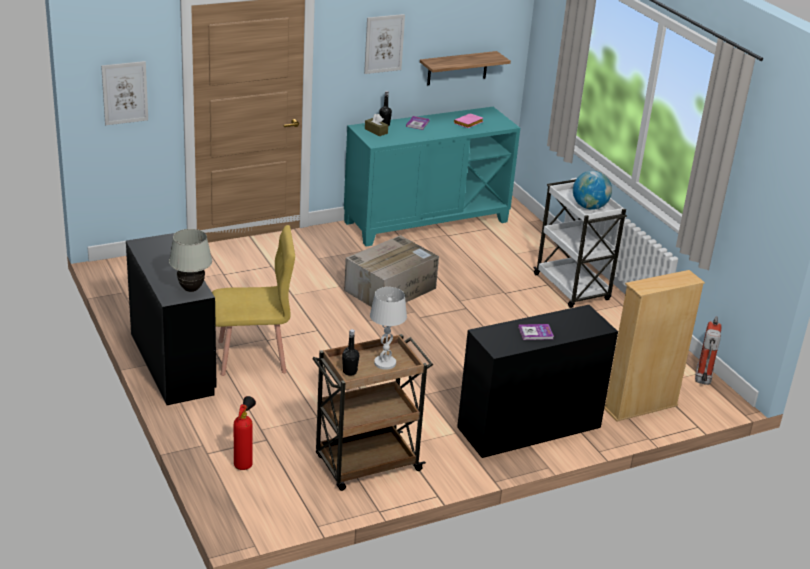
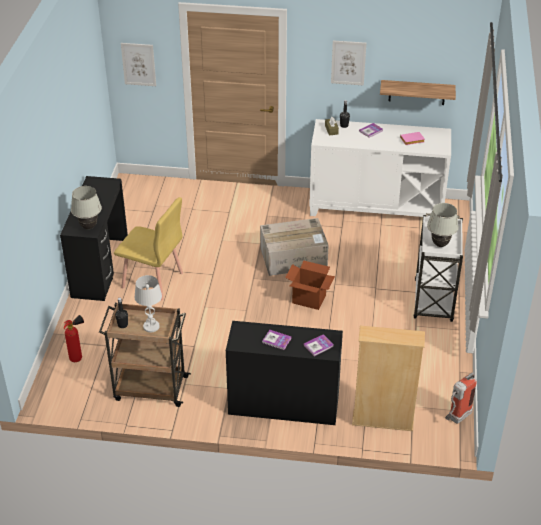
camera: 35 degrees right, 10 degrees up
turquoise cabinet [344,107,520,247] -> white cabinet [309,119,451,217]
globe [573,171,612,210] -> white table lamp [427,203,458,247]
none -> cardboard box [285,261,335,310]
none -> book [304,334,334,356]

